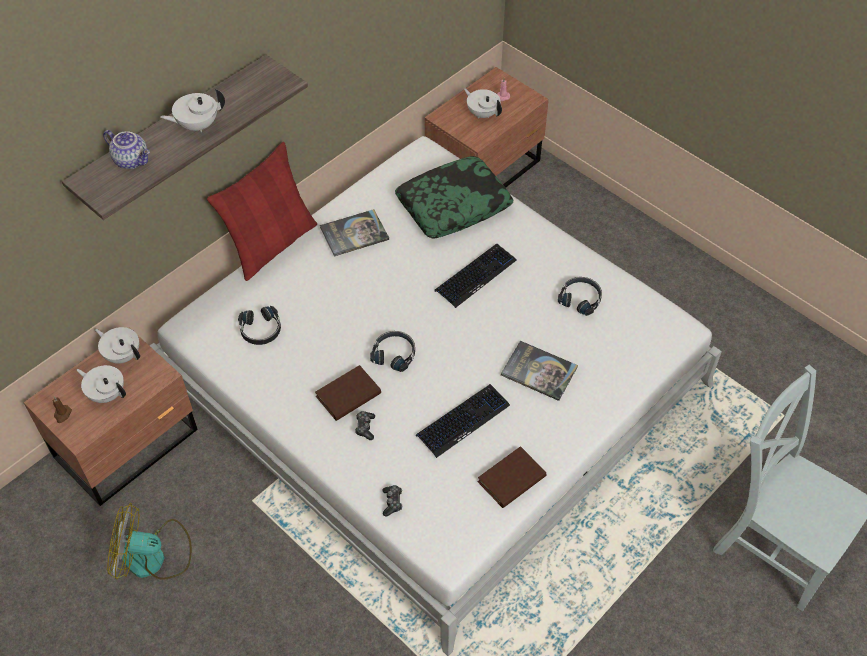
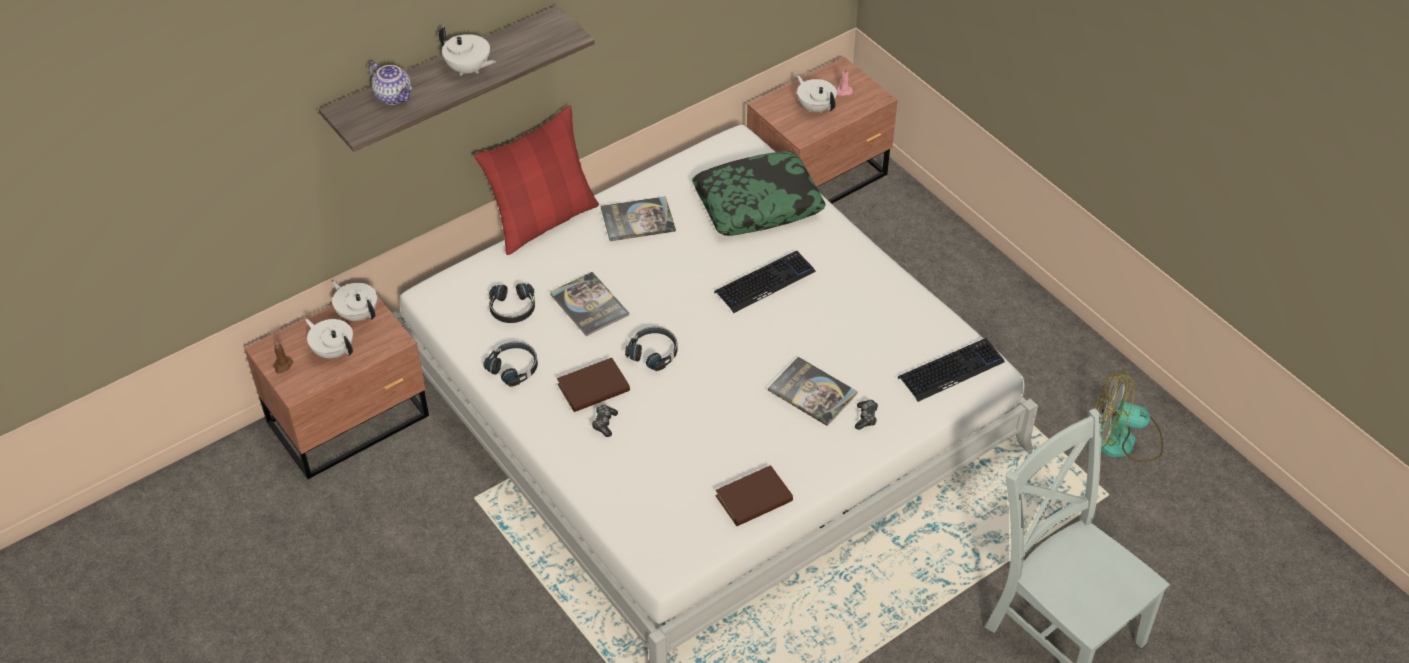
camera: 10 degrees right, 5 degrees down
fan [107,503,192,580] -> fan moved to [1095,371,1163,462]
white teapot [160,89,225,132] -> white teapot turned 135 degrees counterclockwise [439,27,496,76]
game controller [383,485,403,517] -> game controller moved to [855,400,878,430]
keyboard [416,384,510,458] -> keyboard moved to [898,338,1005,402]
black headphones [558,277,602,316] -> black headphones moved to [483,342,538,387]
none -> book [550,272,629,336]

